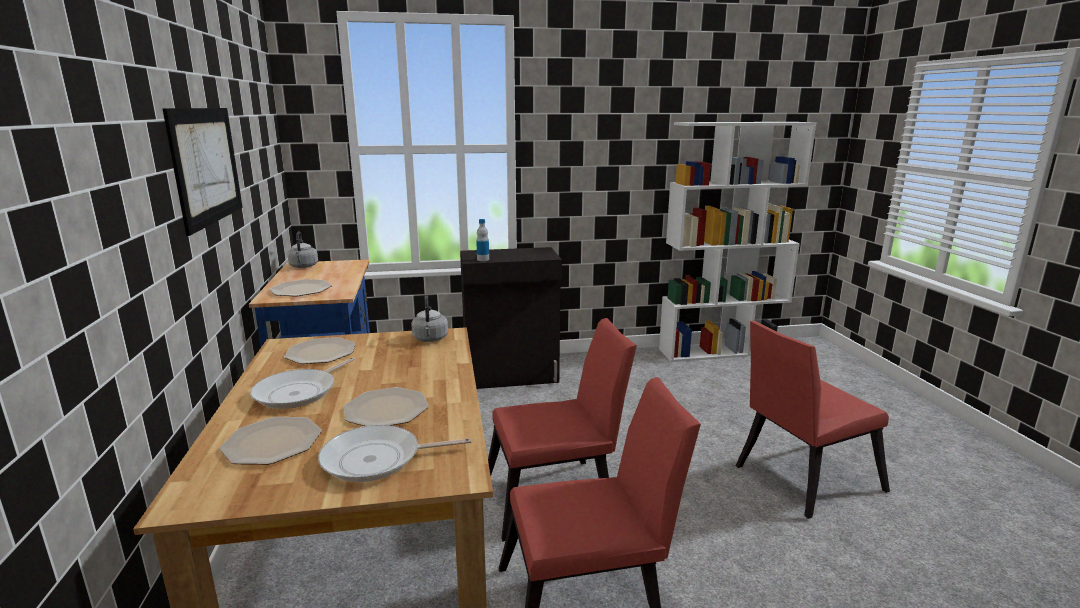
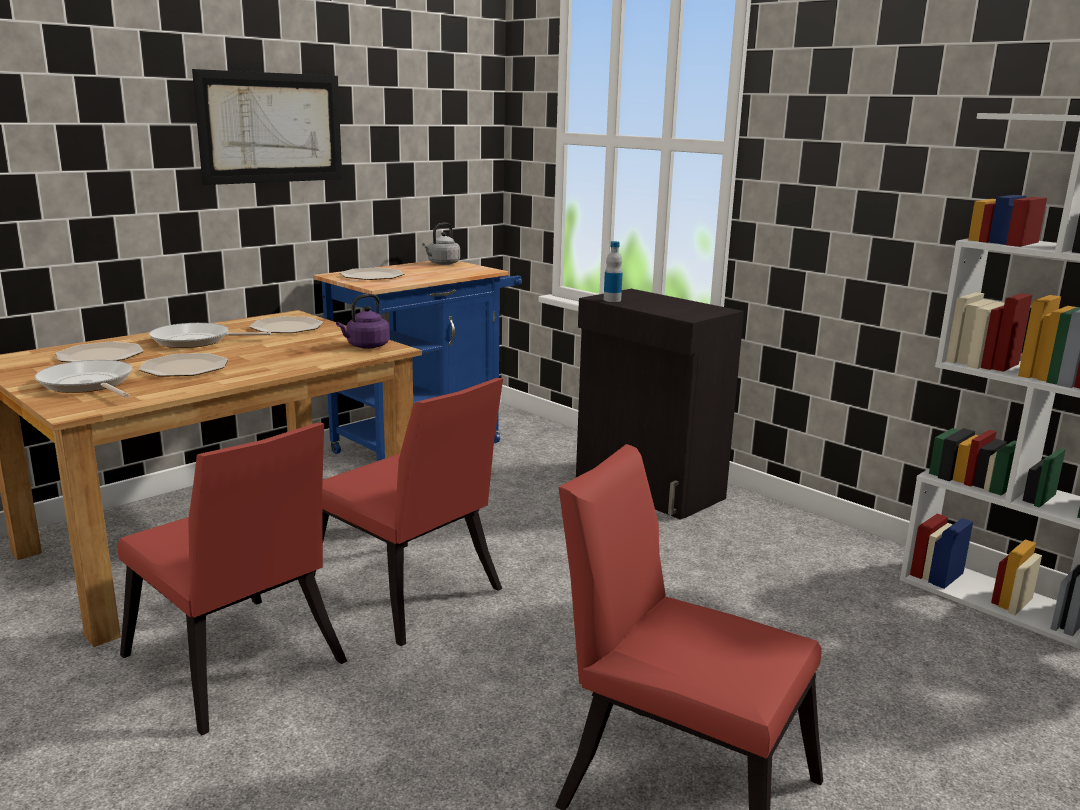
camera: 55 degrees right, 0 degrees up
grey kettle [411,295,448,342] -> purple kettle [336,294,390,349]

